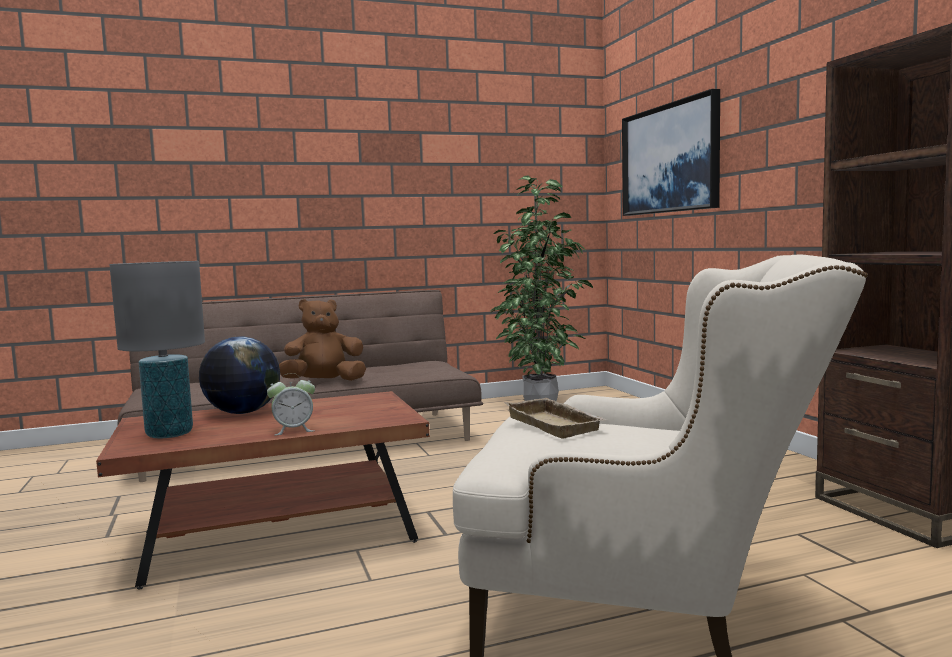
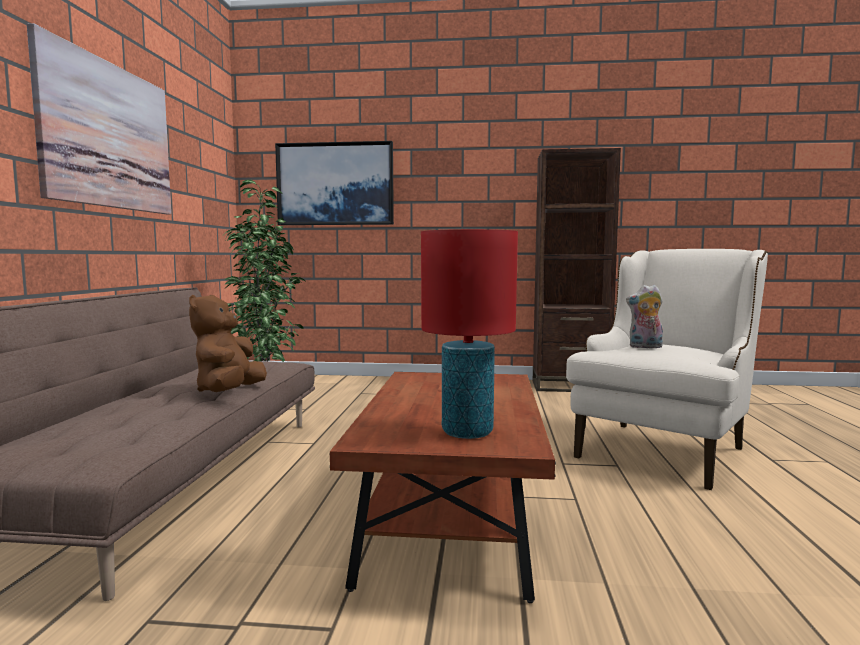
camera: 65 degrees left, 0 degrees up
grey table lamp [109,261,205,439] -> red table lamp [421,229,518,439]
globe [199,336,280,414] -> none
alarm clock [267,373,315,435] -> none
beige tray [504,398,607,439] -> plush toy [626,285,663,348]
none -> picture [27,23,171,214]

